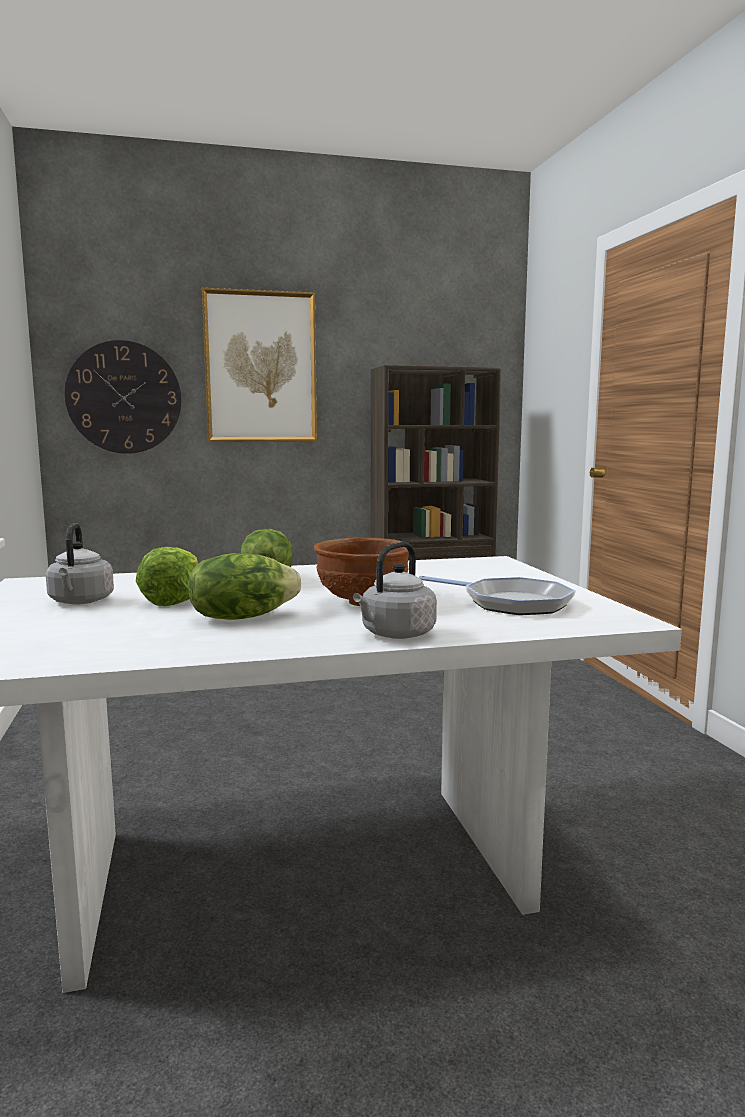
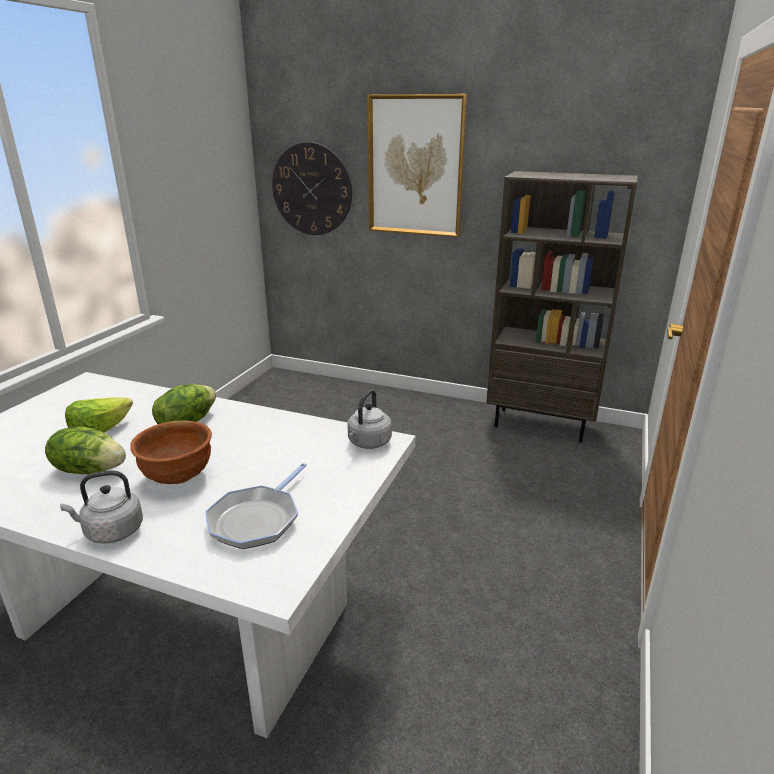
camera: 35 degrees right, 15 degrees up
grey kettle [46,523,114,604] -> grey kettle moved to [348,389,392,449]
frying pan [419,576,576,615] -> frying pan turned 45 degrees clockwise [205,463,307,549]

